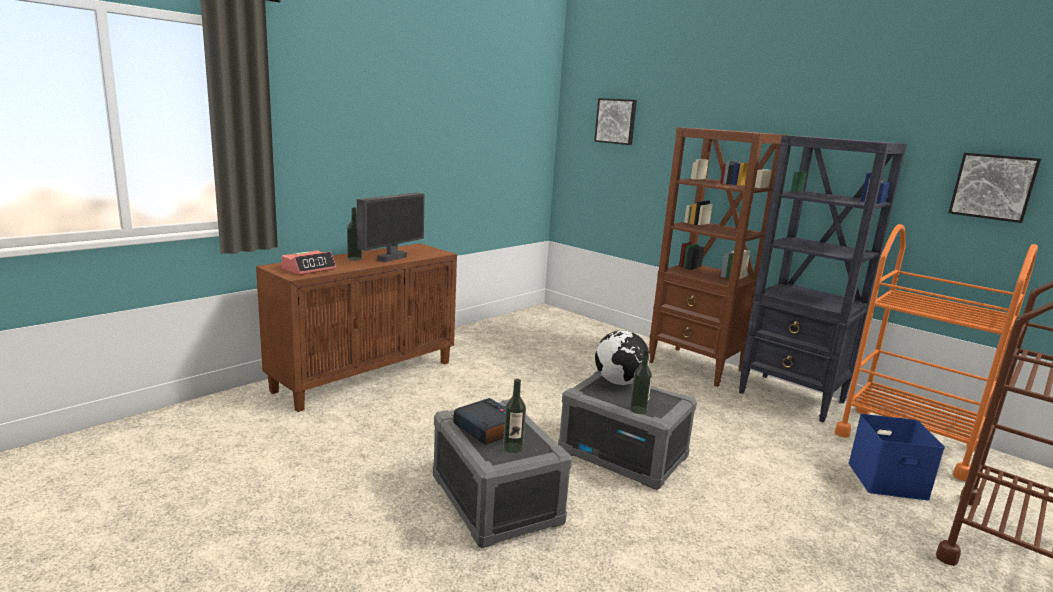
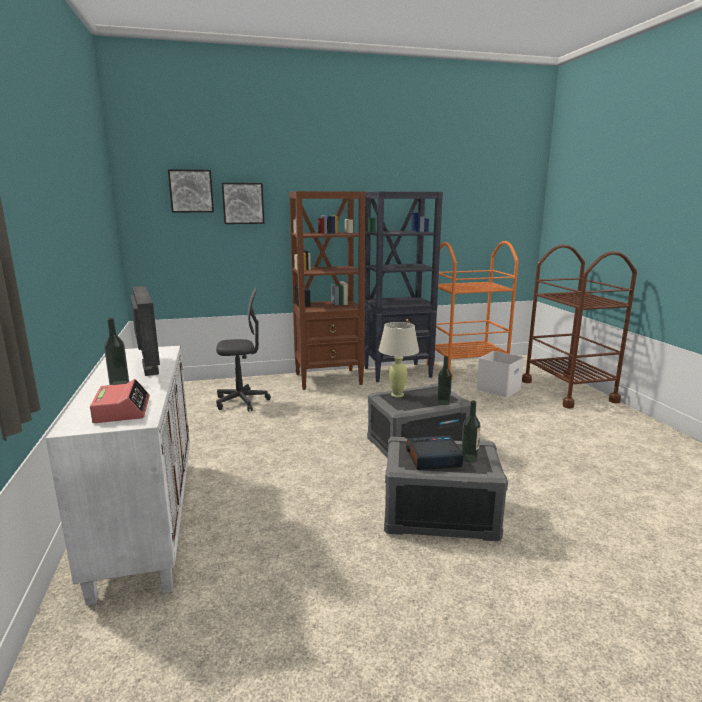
camera: 55 degrees left, 0 degrees up
brown cabinet [256,243,457,412] -> white cabinet [46,346,190,606]
globe [595,330,650,385] -> beige table lamp [379,322,419,397]
blue storage box [848,414,945,501] -> white storage box [476,351,524,398]
picture [948,153,1041,223] -> picture moved to [222,183,264,224]
none -> grey office chair [216,287,271,412]

